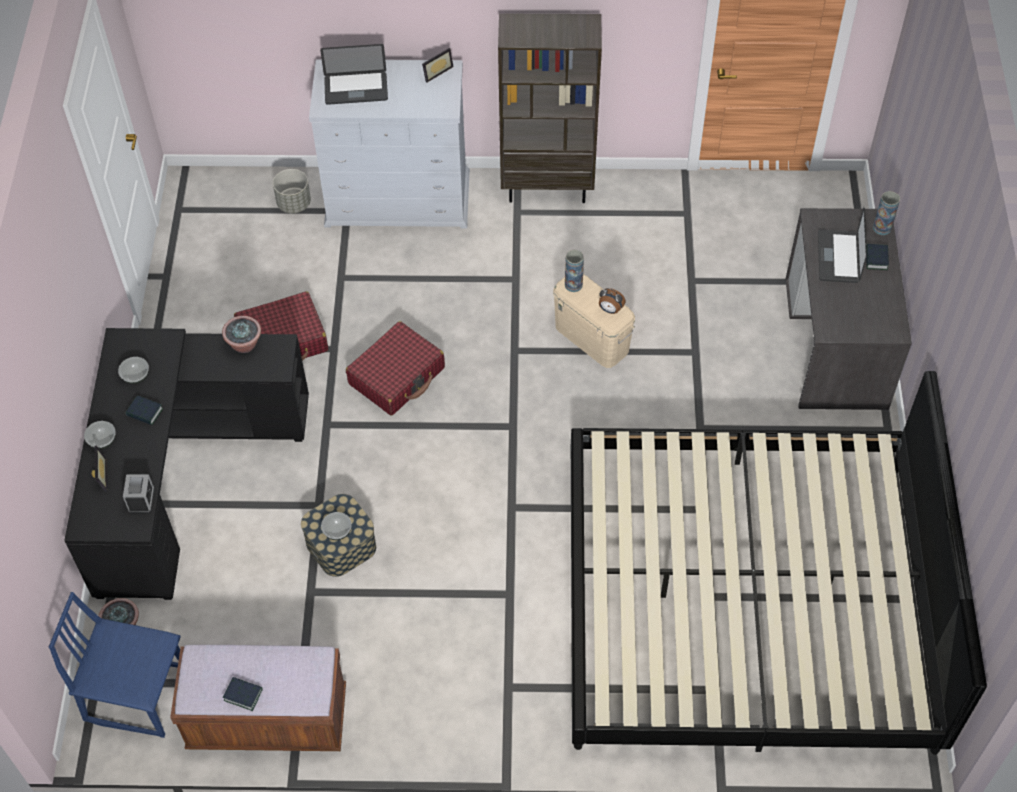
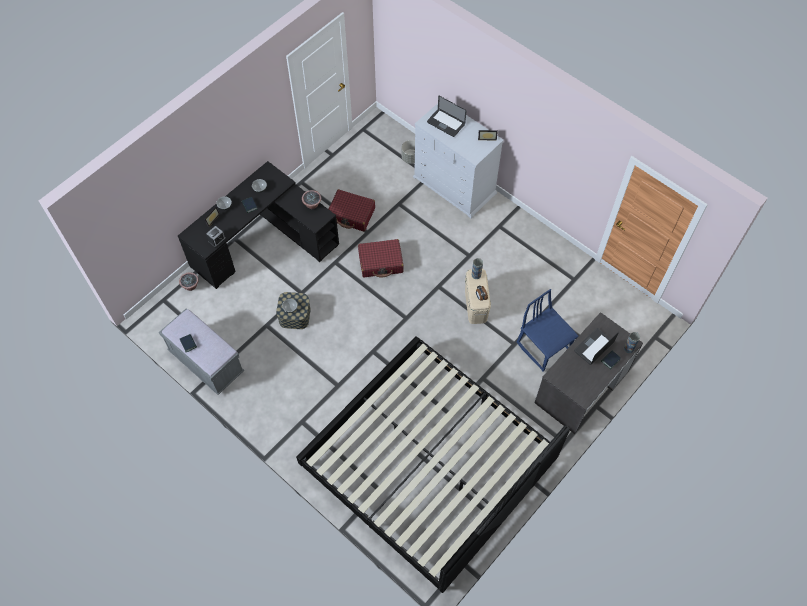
camera: 40 degrees right, 5 degrees up
blue chair [49,592,181,738] -> blue chair moved to [516,289,579,372]
brown bench [170,645,346,751] -> grey bench [159,308,244,395]
brown bookcase [498,13,602,203] -> none

